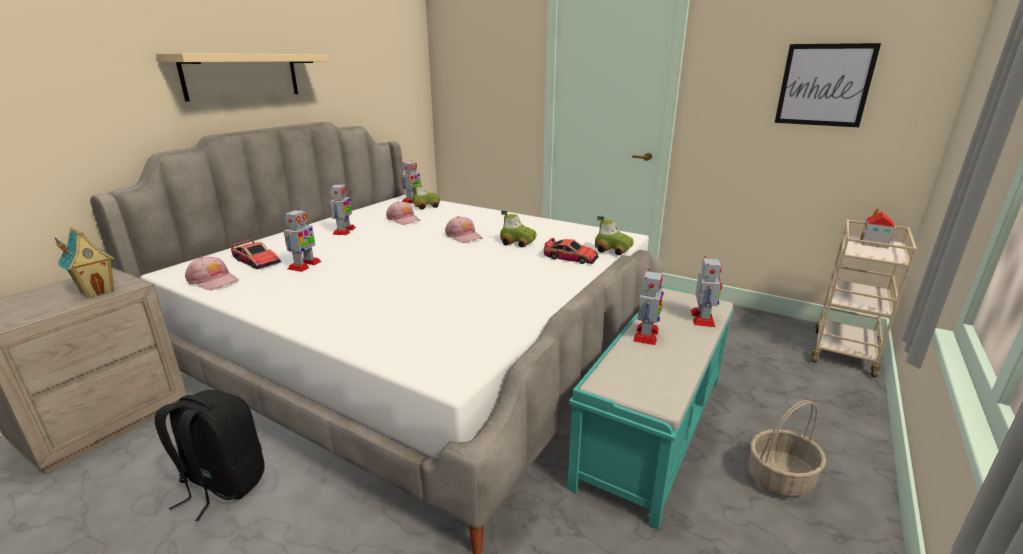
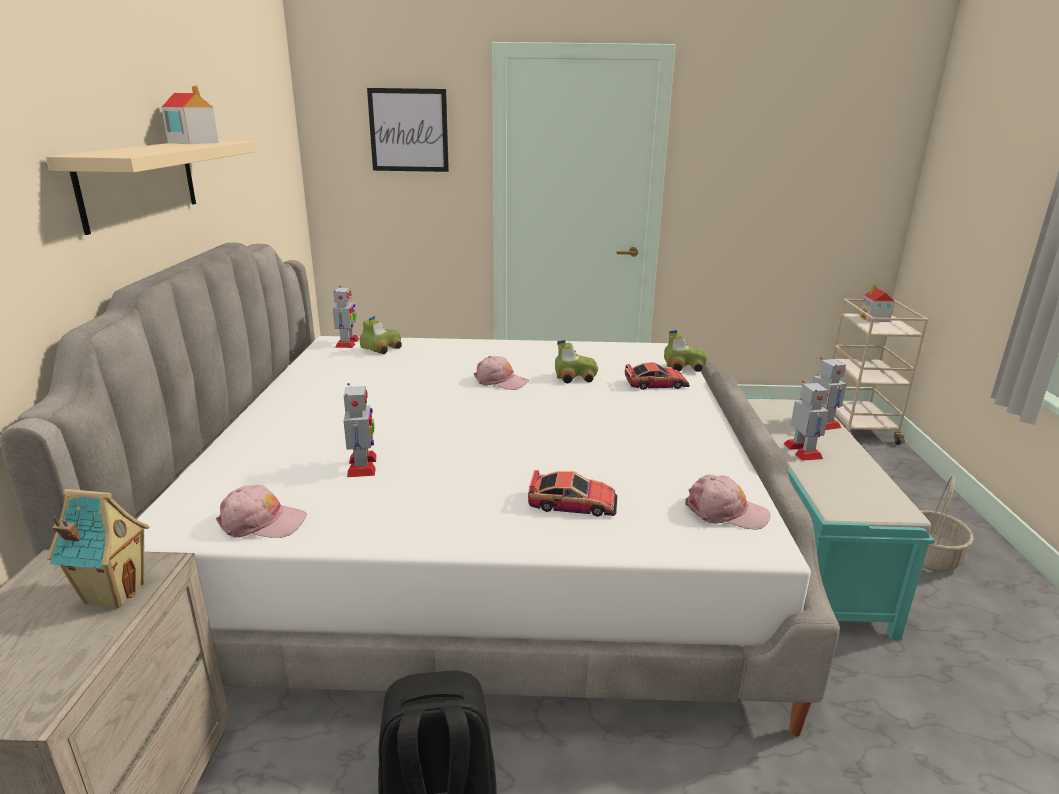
camera: 30 degrees left, 0 degrees up
toy car [231,240,281,269] -> toy car moved to [528,470,617,517]
toy robot [330,183,356,235] -> none
pink cap [386,201,421,225] -> pink cap moved to [685,475,771,530]
picture [775,43,881,127] -> picture moved to [367,88,449,172]
none -> toy house [161,85,219,144]

